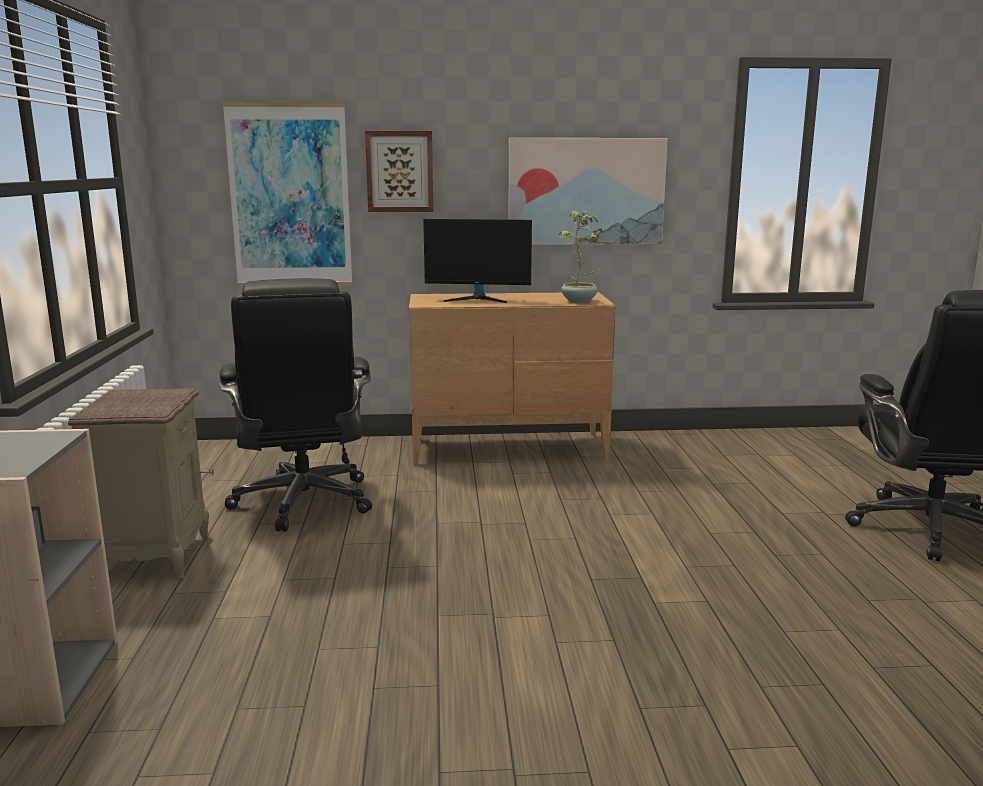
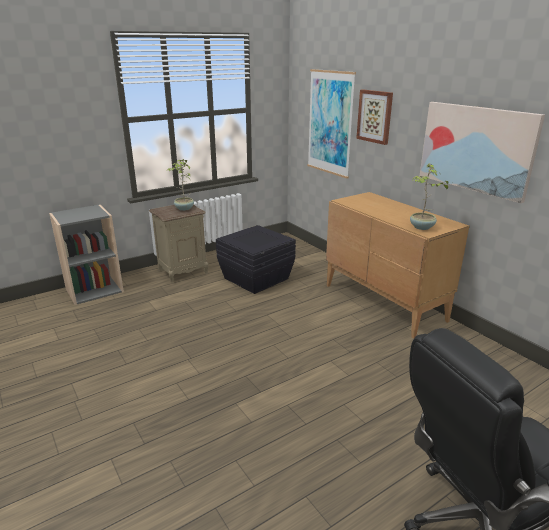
camera: 60 degrees right, 10 degrees up
black office chair [220,278,372,531] -> black storage box [216,225,296,294]
monitor [423,219,532,303] -> none
none -> potted plant [166,159,194,211]

